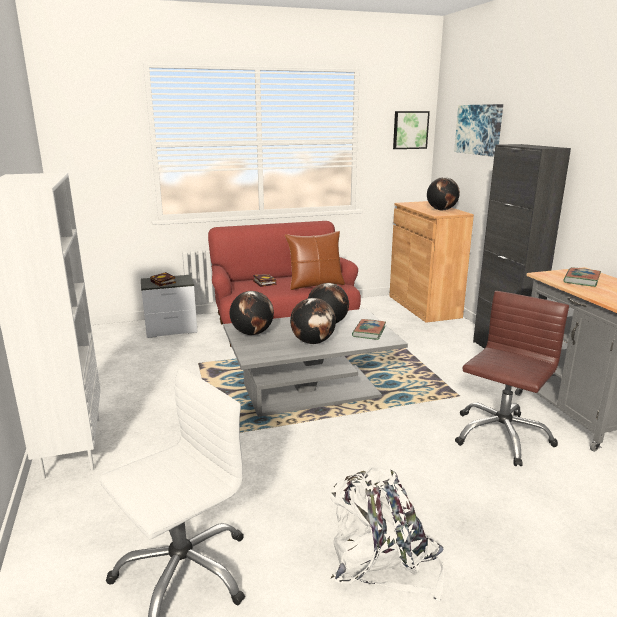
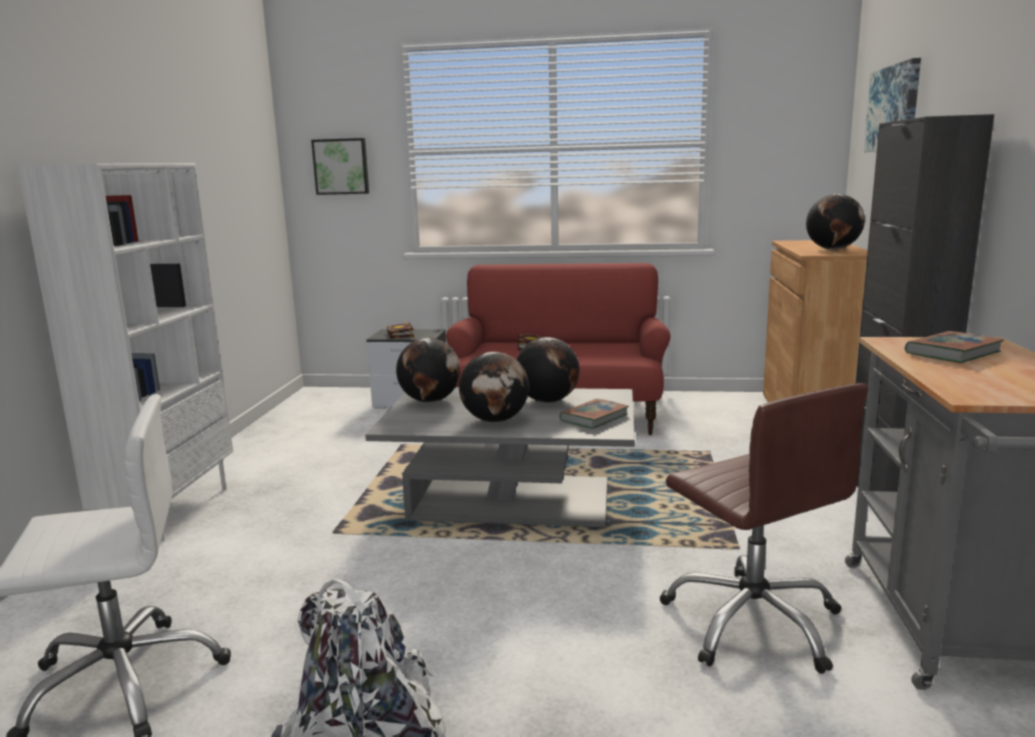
camera: 25 degrees right, 5 degrees down
brown pillow [285,231,345,290] -> none
picture [393,111,430,149] -> picture moved to [311,138,369,195]
brown office chair [455,291,569,466] -> brown office chair turned 90 degrees clockwise [660,383,868,674]

